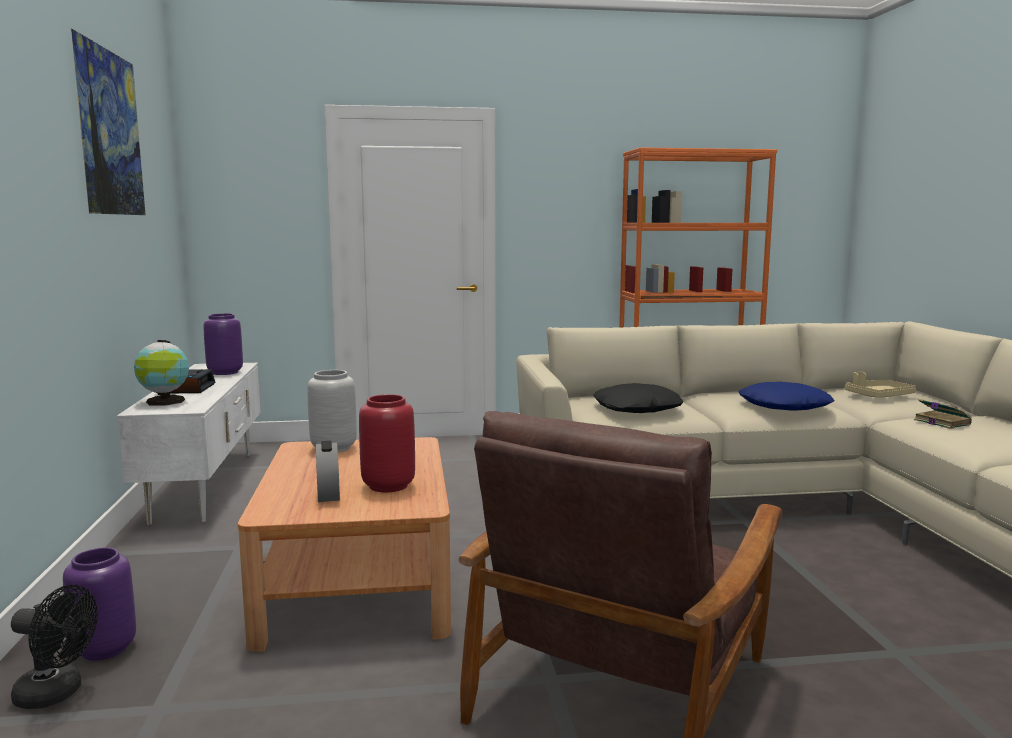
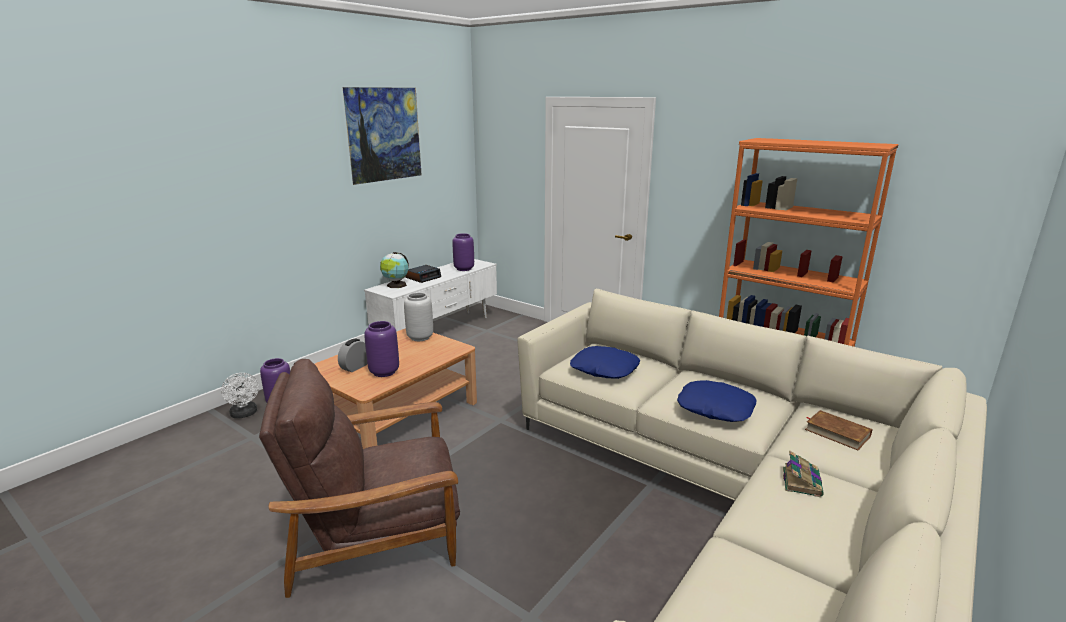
camera: 45 degrees right, 10 degrees up
black fan [11,585,98,709] -> white fan [221,373,259,418]
red vase [359,394,415,492] -> purple vase [364,321,399,377]
black pillow [593,383,684,413] -> blue pillow [570,346,640,379]
beige tray [845,372,916,398] -> brown book [805,410,872,450]

